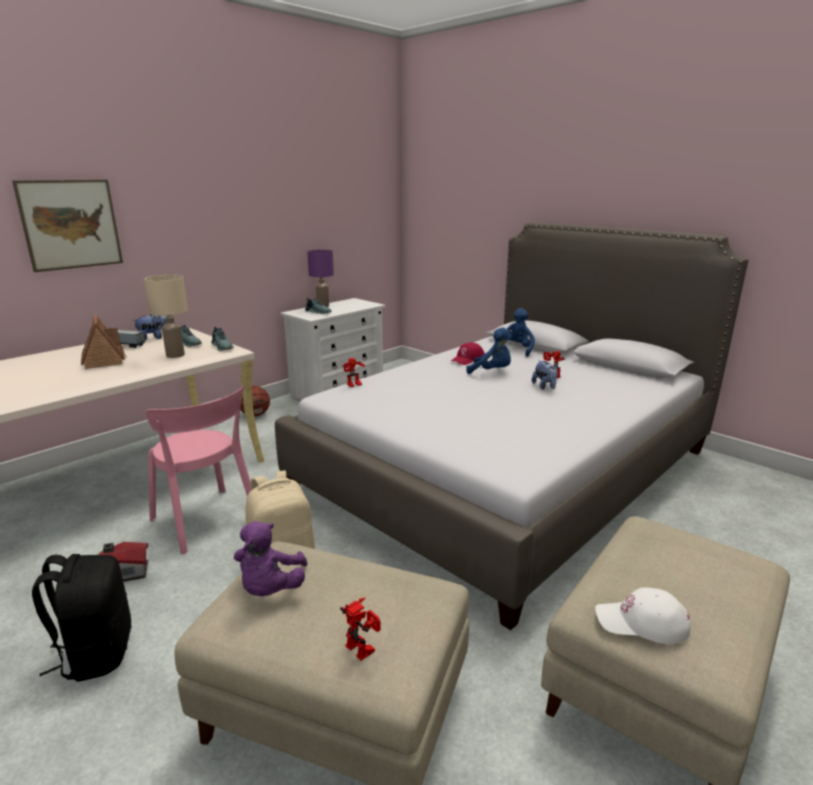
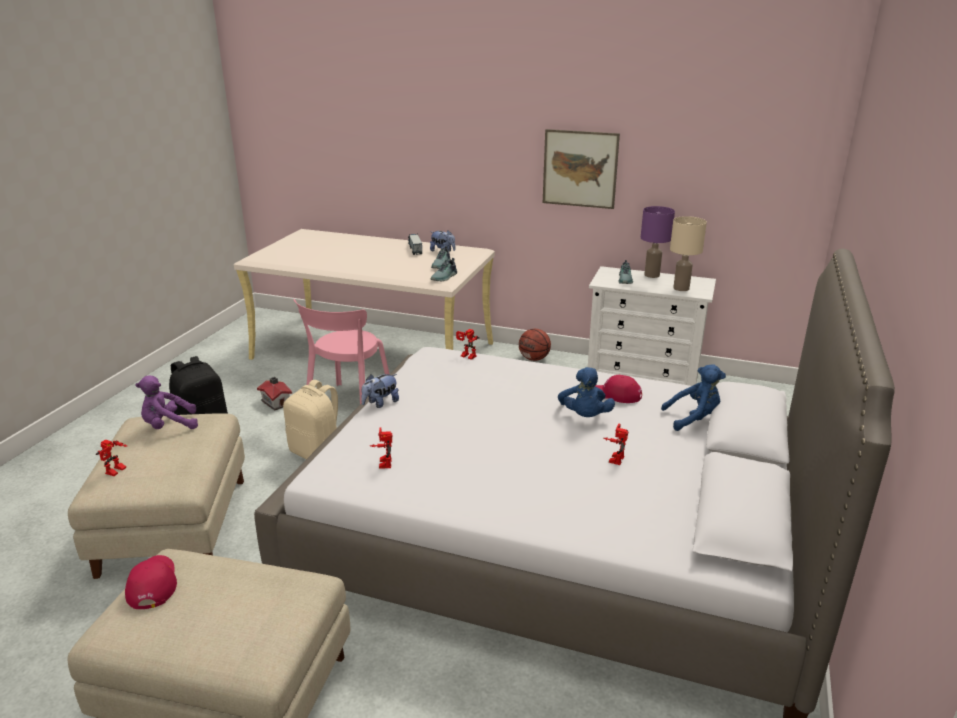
camera: 65 degrees right, 5 degrees up
picture [12,180,123,272] -> picture moved to [543,129,620,209]
toy house [81,314,127,369] -> none
beige table lamp [144,275,188,358] -> beige table lamp moved to [670,216,707,291]
plush toy [532,361,558,390] -> plush toy moved to [361,374,399,408]
white cap [595,587,690,644] -> red cap [125,555,177,609]
none -> toy robot [370,428,392,469]

